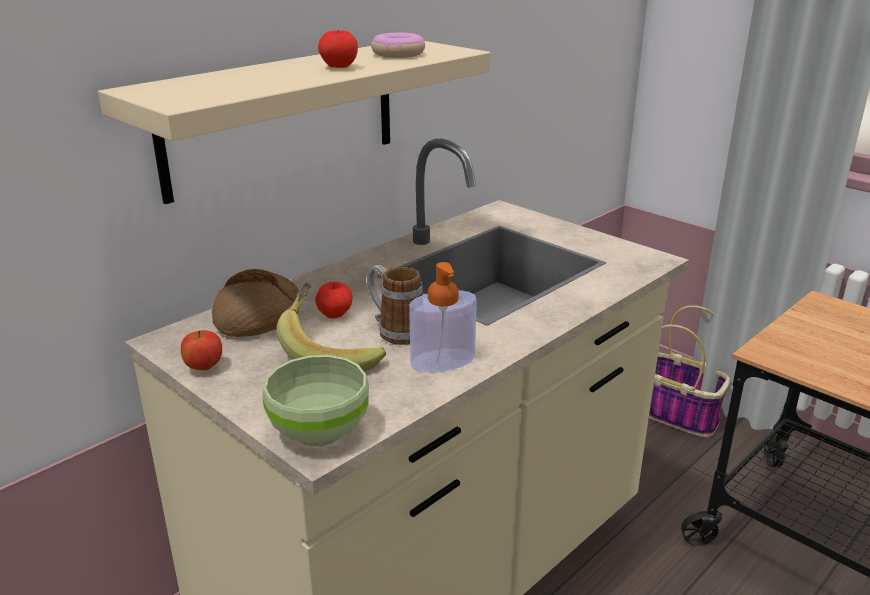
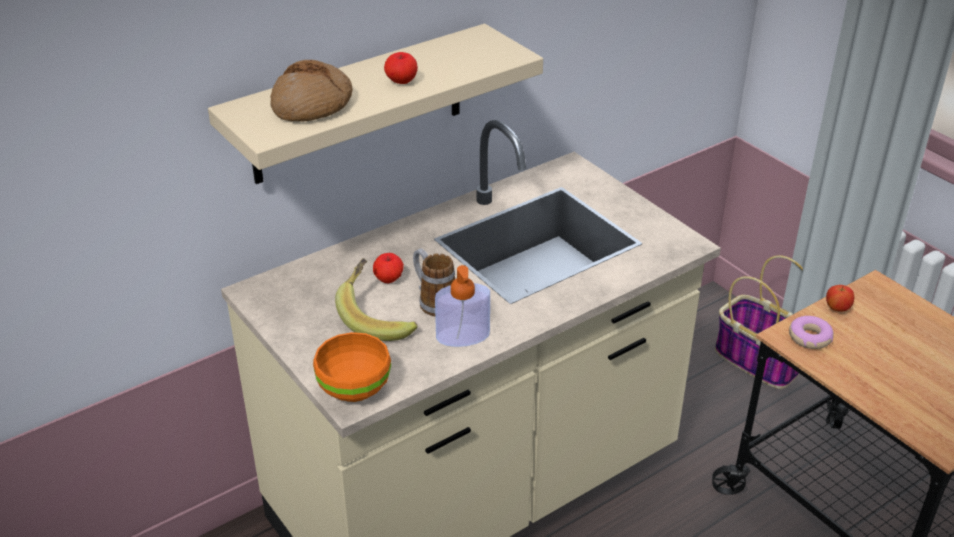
camera: 10 degrees right, 10 degrees up
apple [181,330,222,370] -> apple moved to [826,285,854,312]
bread [212,269,300,337] -> bread moved to [270,60,352,121]
green bowl [263,355,369,446] -> orange bowl [313,332,391,402]
donut [371,33,425,58] -> donut moved to [789,316,834,349]

